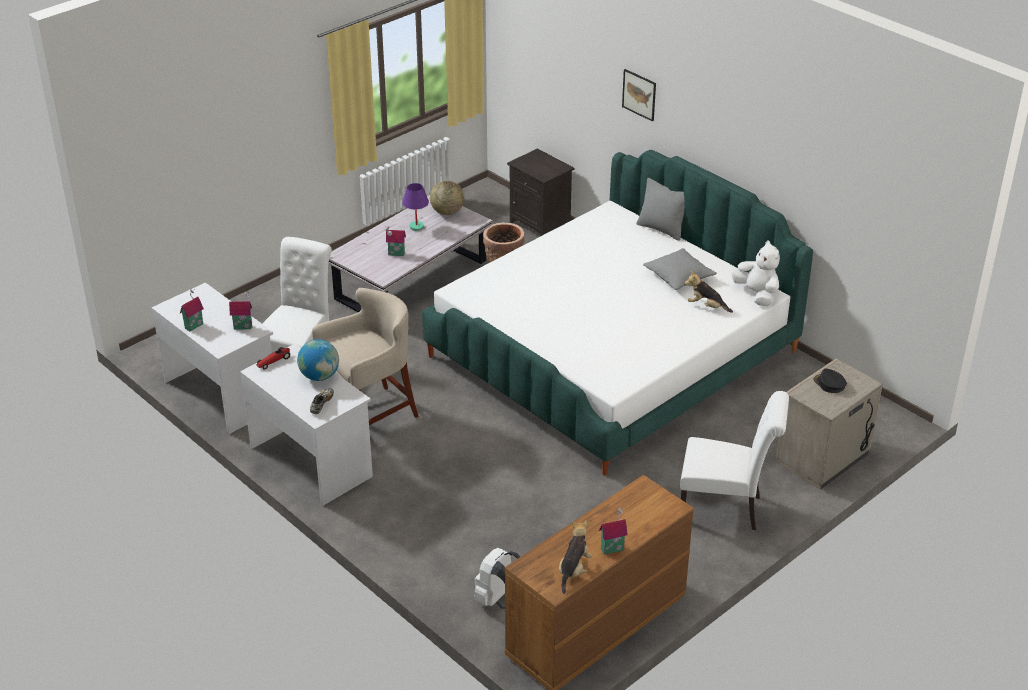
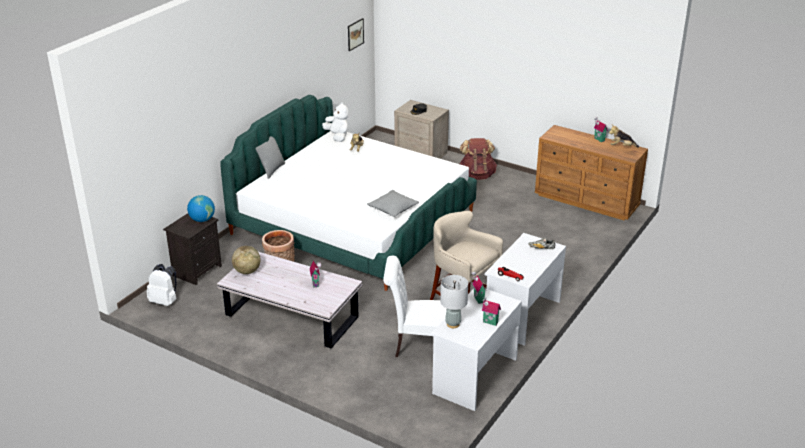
camera: 105 degrees left, 5 degrees down
globe [297,339,339,381] -> globe moved to [187,195,215,222]
purple table lamp [402,183,429,231] -> none
white backpack [474,548,520,609] -> white backpack moved to [147,264,177,306]
picture [622,69,656,122] -> picture moved to [348,18,364,51]
grey pillow [643,248,717,290] -> grey pillow moved to [367,190,419,217]
white chair [680,391,789,530] -> brown backpack [459,138,497,180]
white plush toy [732,240,780,306] -> white plush toy turned 105 degrees clockwise [322,102,348,142]
none -> grey table lamp [440,275,468,328]

